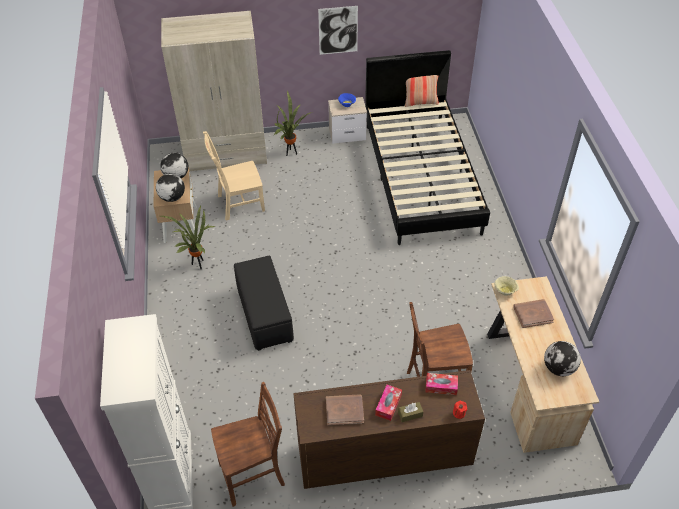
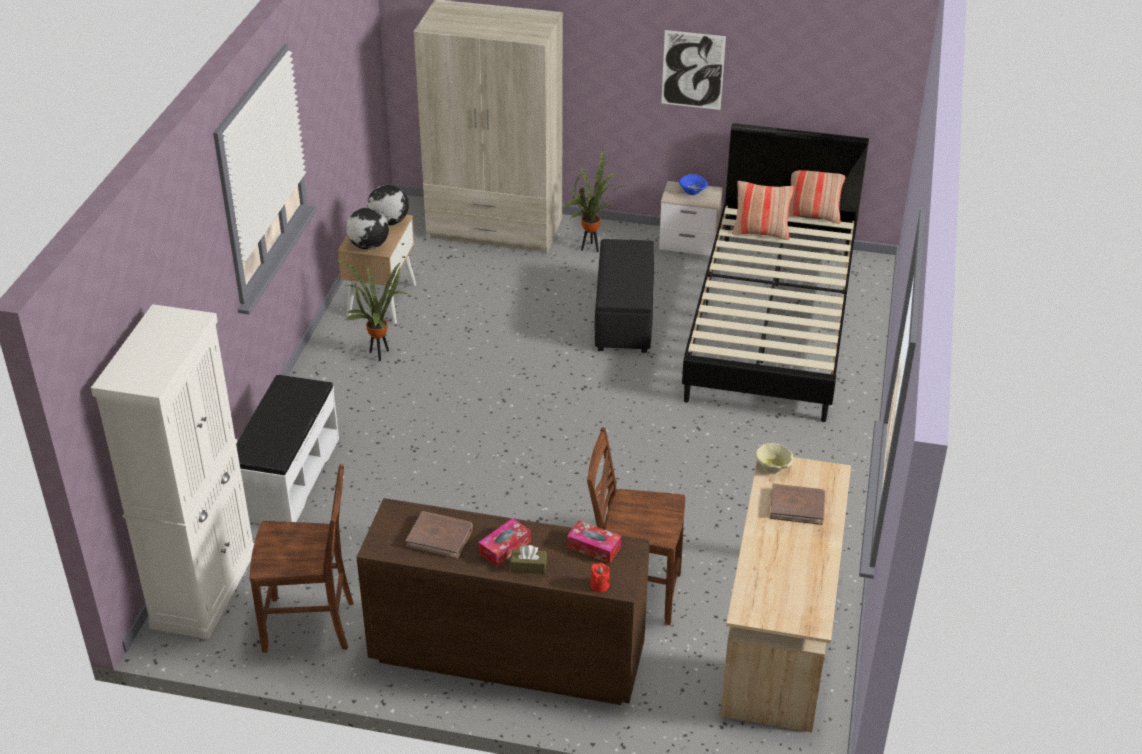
camera: 20 degrees right, 10 degrees down
beige chair [203,131,265,221] -> none
black ottoman [234,256,294,351] -> black ottoman moved to [595,239,654,353]
globe [544,341,581,376] -> none
none -> white bench [236,375,339,524]
none -> pillow [732,181,795,240]

